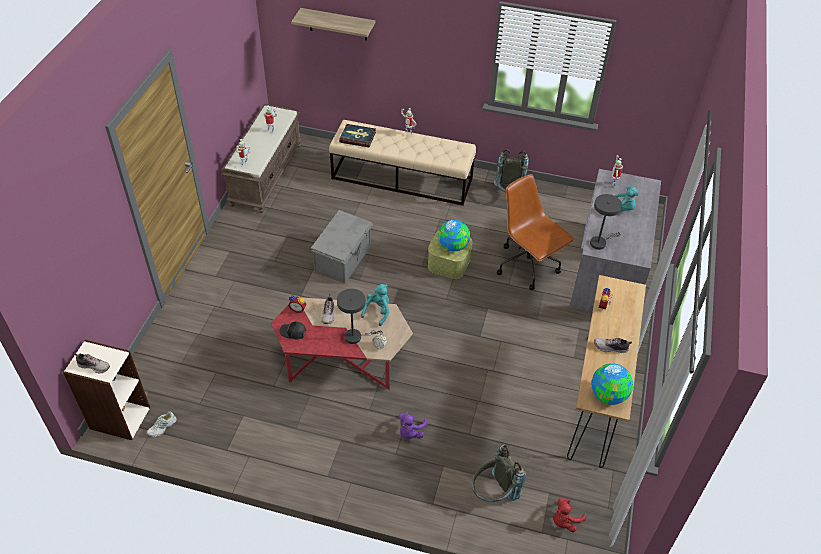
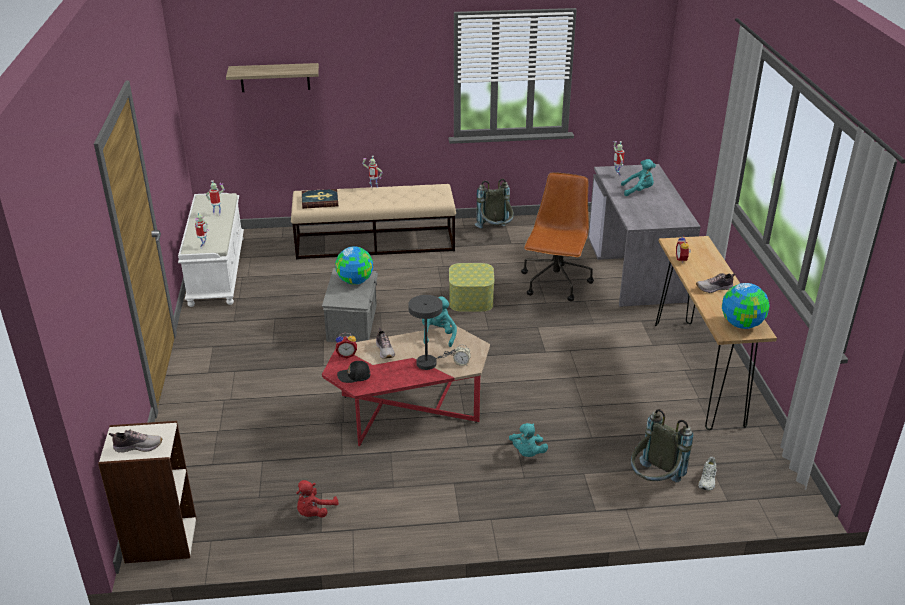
camera: 20 degrees left, 15 degrees down
white shoe [147,411,177,437] -> white shoe moved to [698,457,717,491]
brown bench [221,104,302,213] -> white bench [178,193,244,307]
purple plush toy [398,412,427,439] -> turquoise plush toy [509,423,548,457]
globe [438,220,470,251] -> globe moved to [335,246,373,285]
brown office chair [497,174,575,290] -> brown office chair turned 75 degrees clockwise [521,172,594,301]
red plush toy [553,498,586,532] -> red plush toy moved to [296,480,338,517]
grey table lamp [590,194,622,250] -> none

